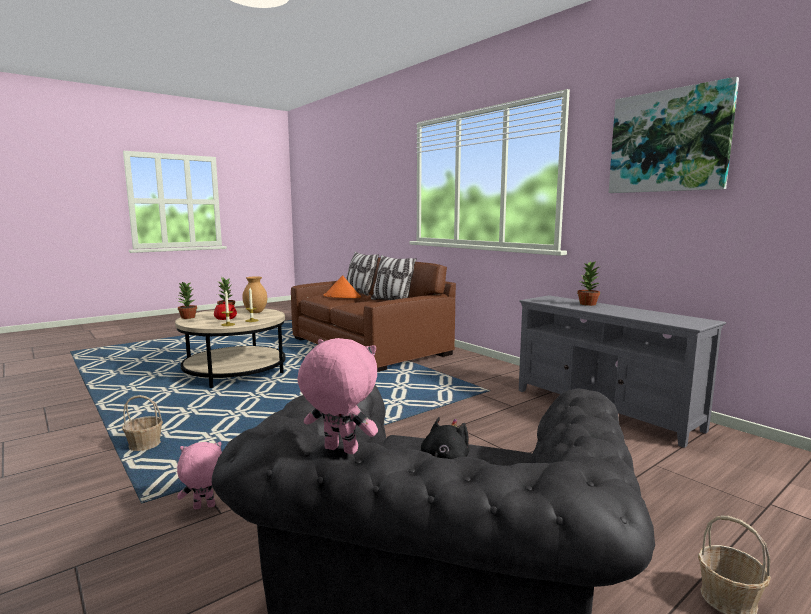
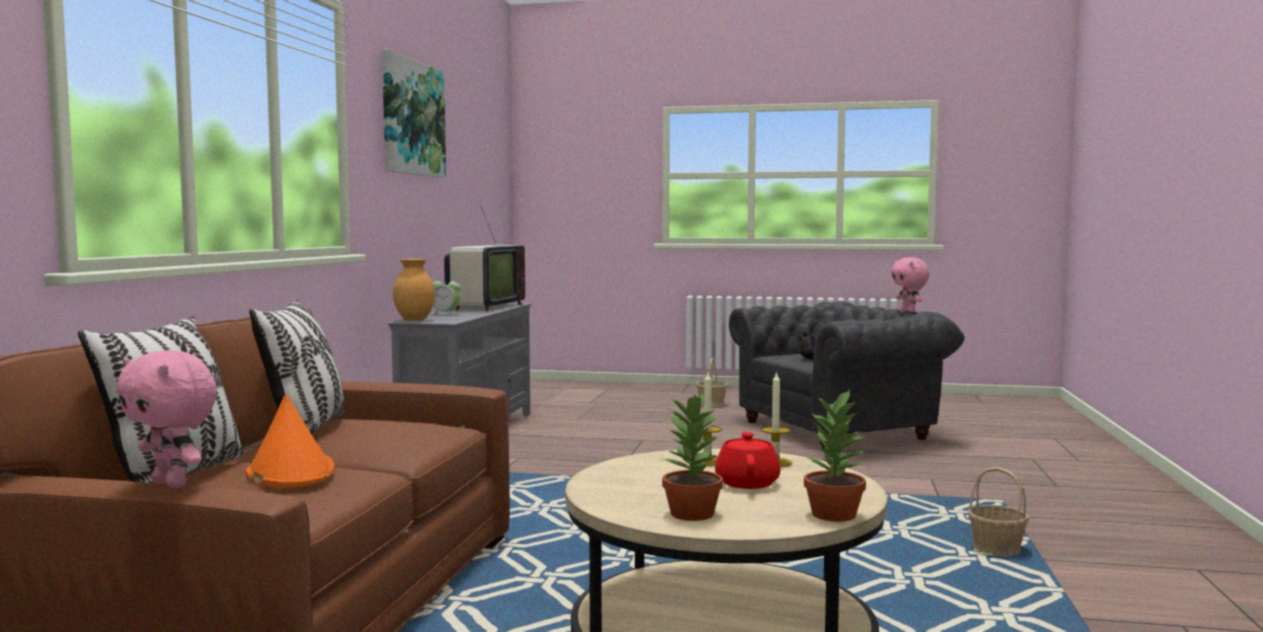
camera: 130 degrees left, 5 degrees down
pink plush toy [177,442,222,509] -> pink plush toy moved to [116,350,217,488]
brown vase [242,276,267,313] -> brown vase moved to [393,259,435,321]
potted plant [577,262,600,306] -> alarm clock [431,276,460,316]
none -> television [444,202,525,311]

